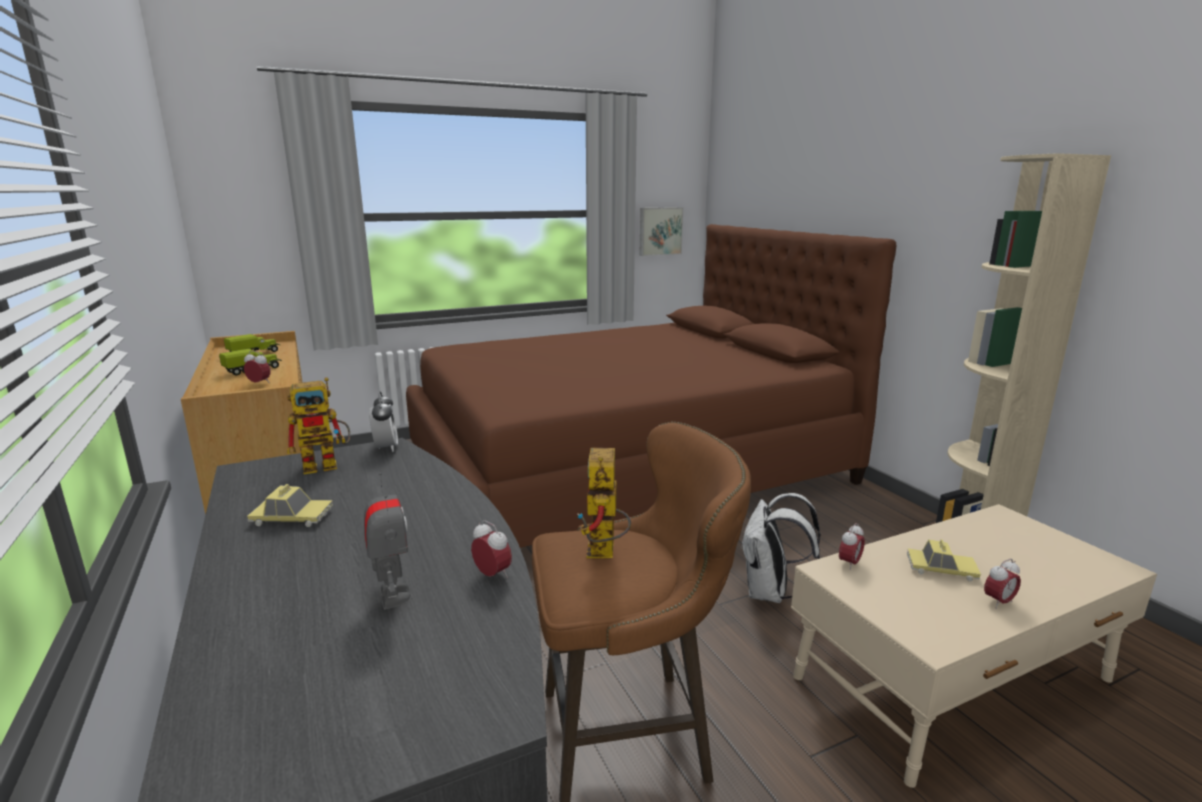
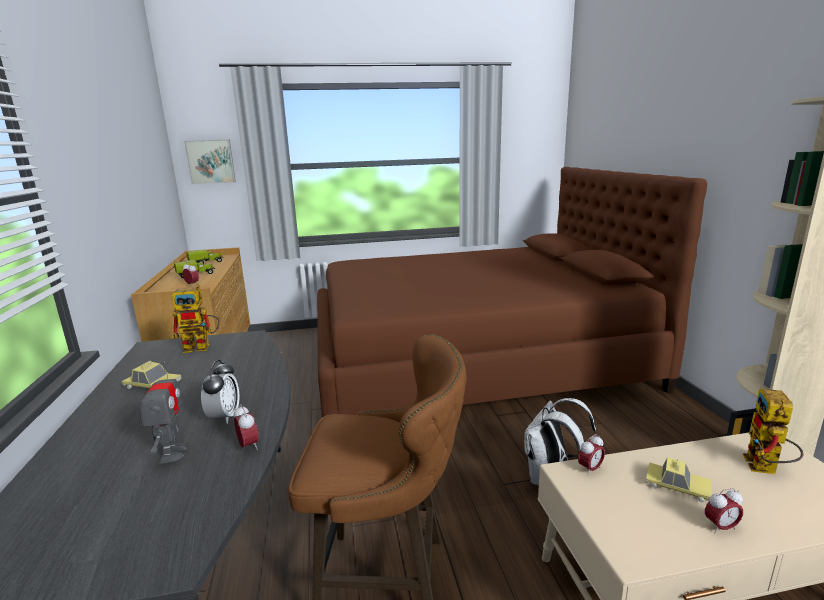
camera: 15 degrees right, 0 degrees up
alarm clock [369,391,398,452] -> alarm clock moved to [201,360,239,424]
toy robot [577,448,631,558] -> toy robot moved to [743,389,804,474]
picture [639,207,683,256] -> picture moved to [184,139,236,184]

